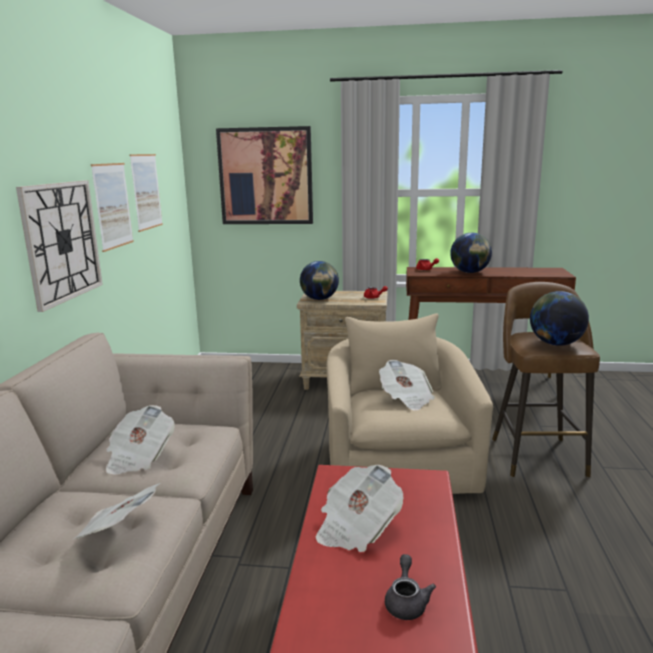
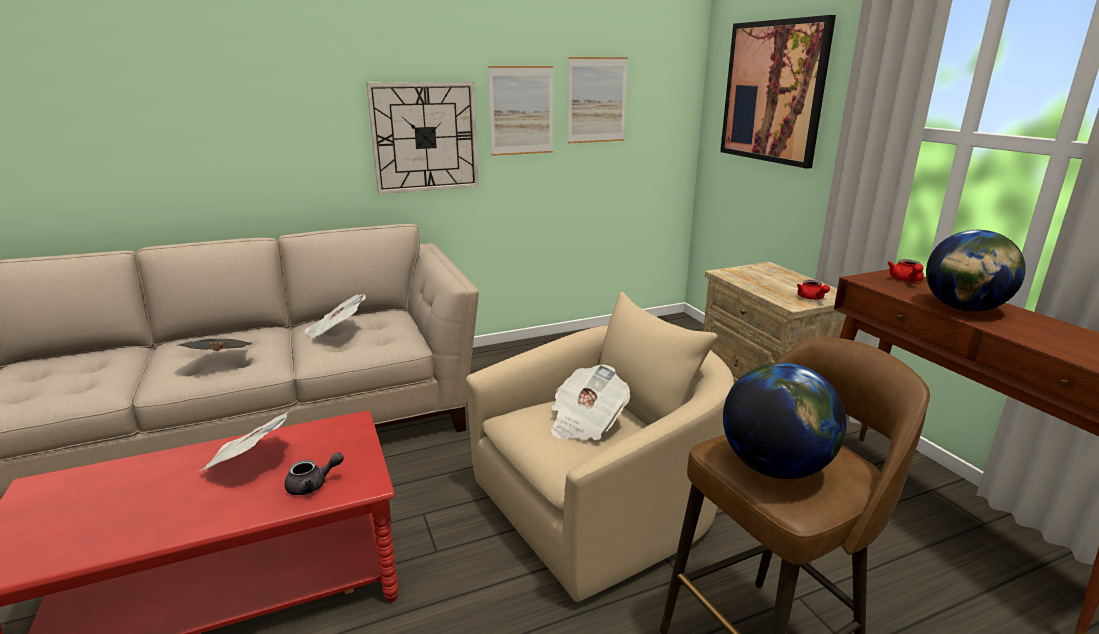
camera: 60 degrees right, 5 degrees up
globe [300,261,339,300] -> none
grey teapot [385,554,436,620] -> grey teapot moved to [285,452,344,495]

